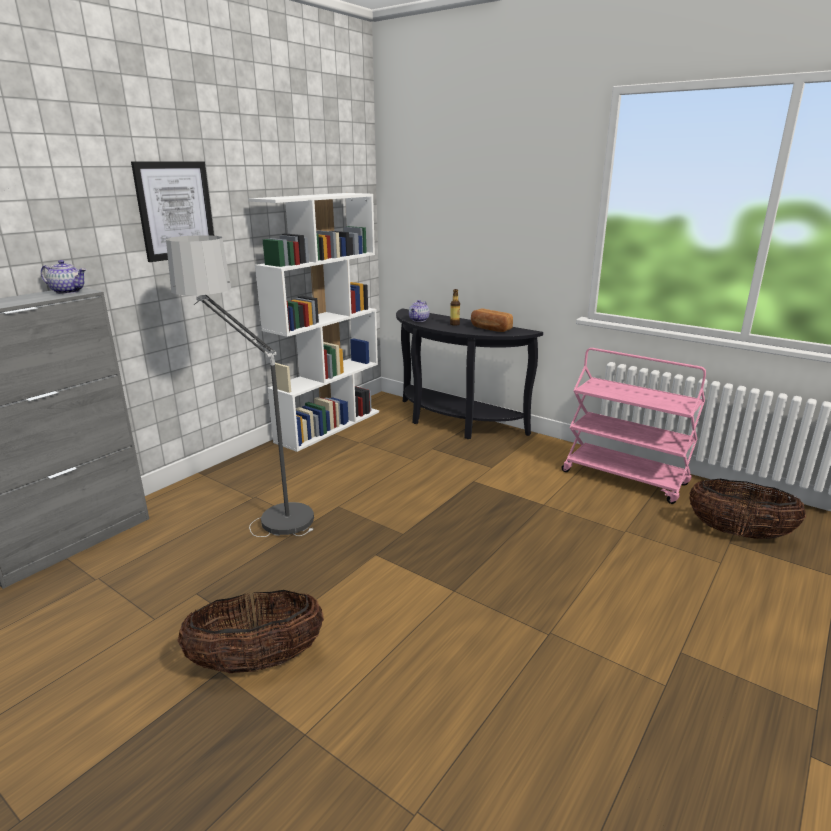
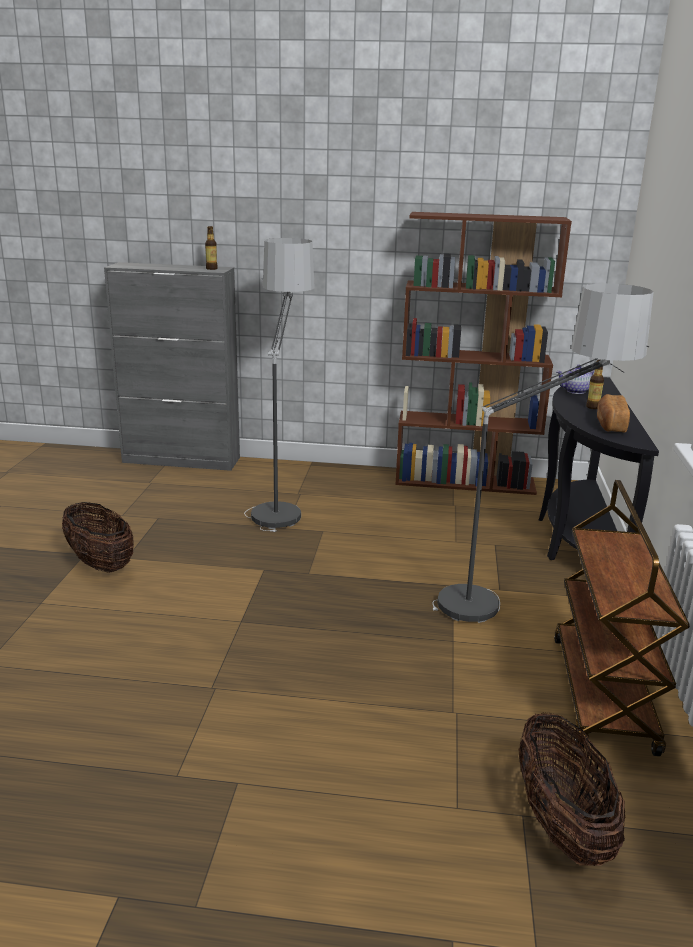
camera: 60 degrees right, 0 degrees up
teapot [41,260,86,294] -> bottle [205,226,218,270]
picture [131,162,214,262] -> none
white bookcase [248,193,379,452] -> brown bookcase [395,212,572,495]
pink cart [561,348,706,504] -> brown cart [554,480,690,756]
none -> floor lamp [432,283,653,623]

